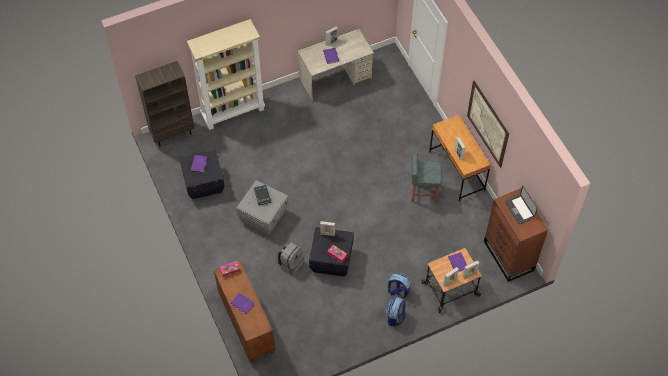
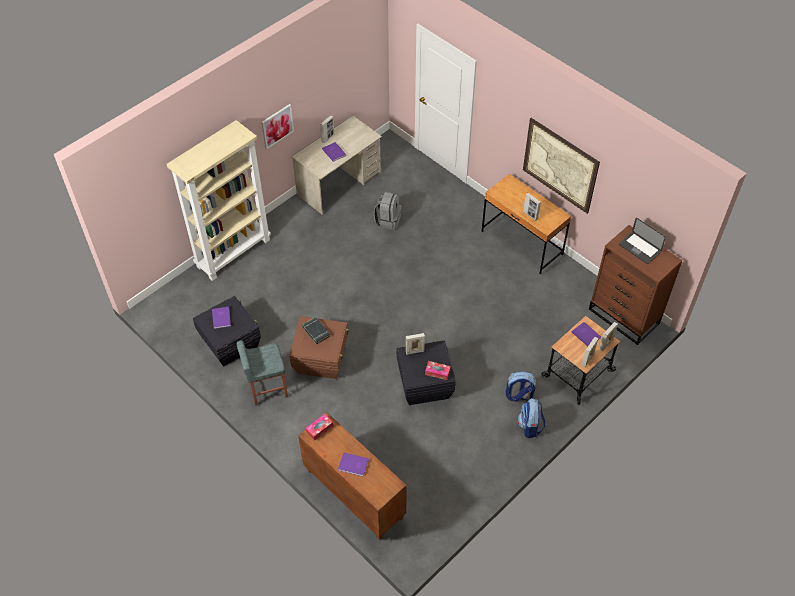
camera: 20 degrees left, 5 degrees down
brown bookcase [135,61,195,146] -> none
grey storage box [236,180,289,235] -> brown storage box [289,316,349,379]
grey backpack [277,242,304,275] -> grey backpack moved to [374,192,402,230]
grey stool [412,153,442,203] -> grey stool moved to [237,340,288,406]
none -> picture [262,104,294,149]

